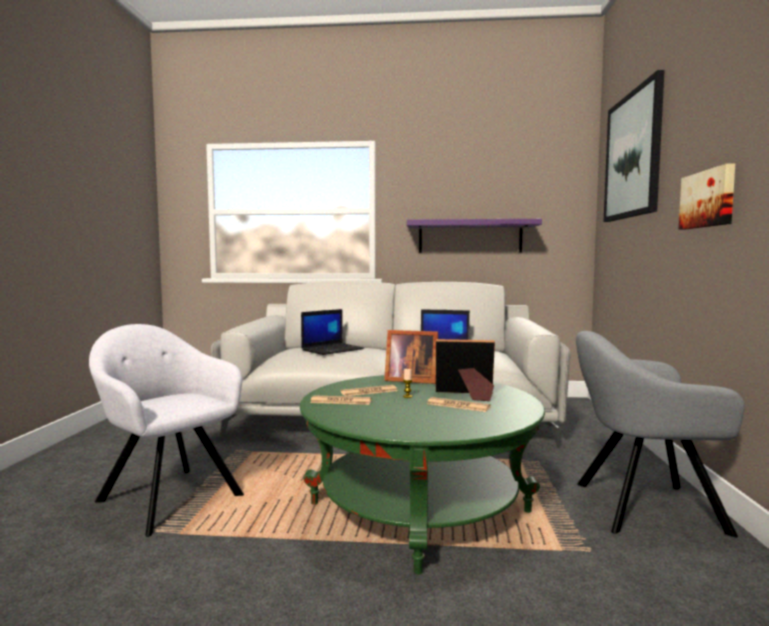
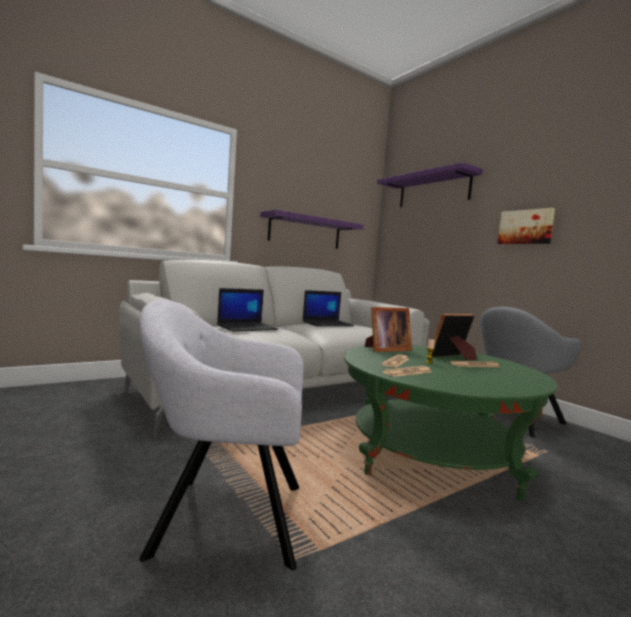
camera: 40 degrees left, 0 degrees up
laptop [301,309,364,355] -> laptop turned 45 degrees clockwise [217,288,279,332]
picture [604,70,665,222] -> purple shelf [377,162,483,207]

